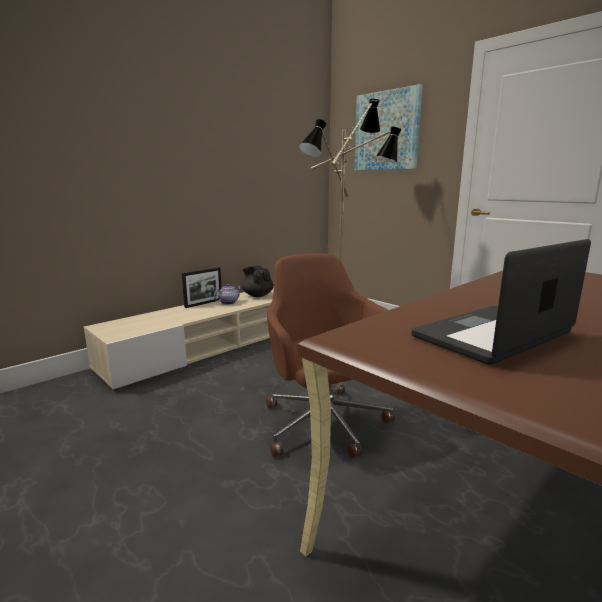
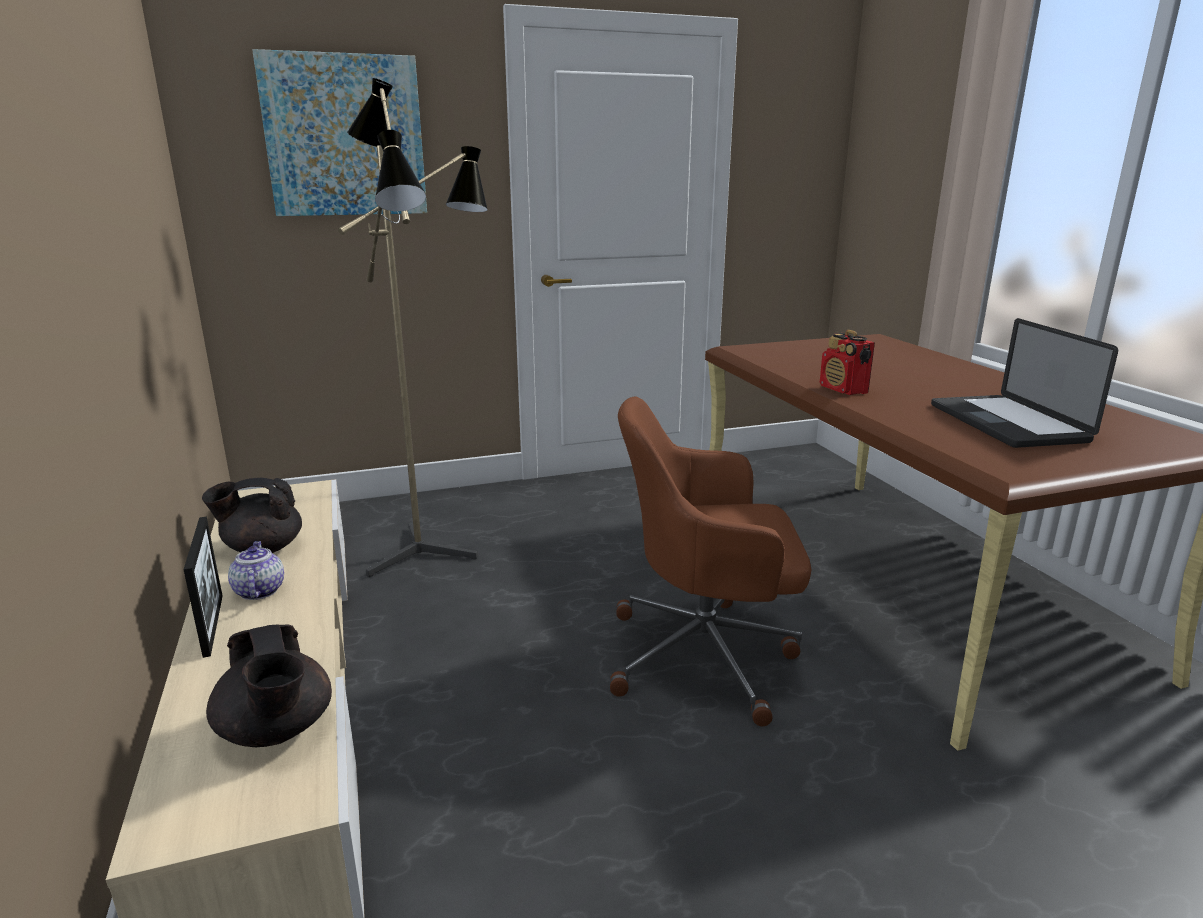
camera: 65 degrees left, 5 degrees up
none -> black teapot [206,624,332,747]
none -> radio [820,330,875,395]

